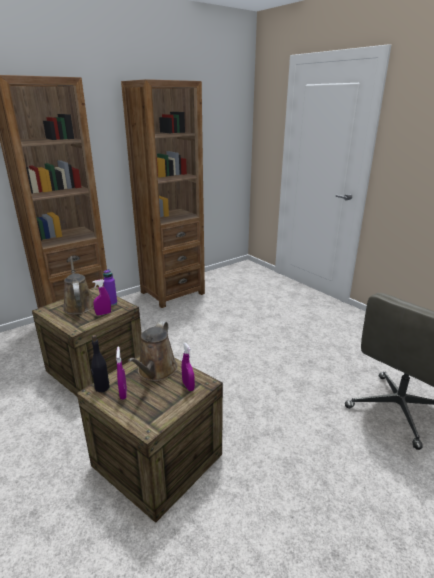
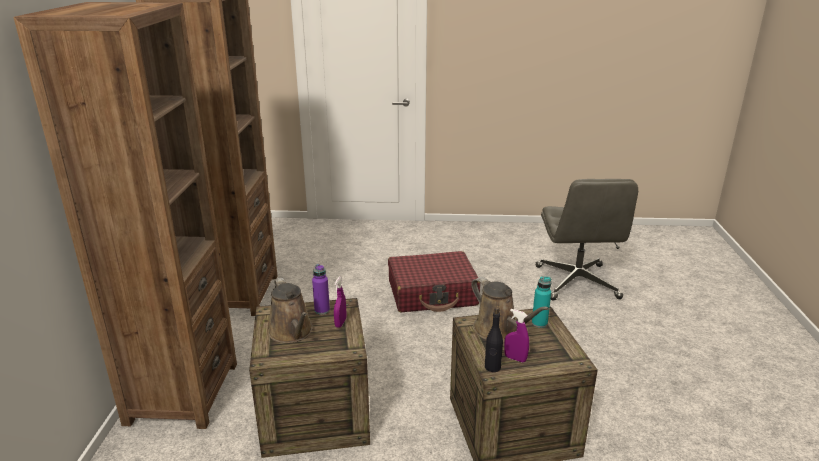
camera: 50 degrees left, 0 degrees up
brown watering can [63,256,94,314] -> brown watering can turned 135 degrees counterclockwise [268,277,313,343]
purple spray bottle [182,343,195,391] -> turquoise bottle [532,276,552,328]
none -> red suitcase [388,251,480,312]

